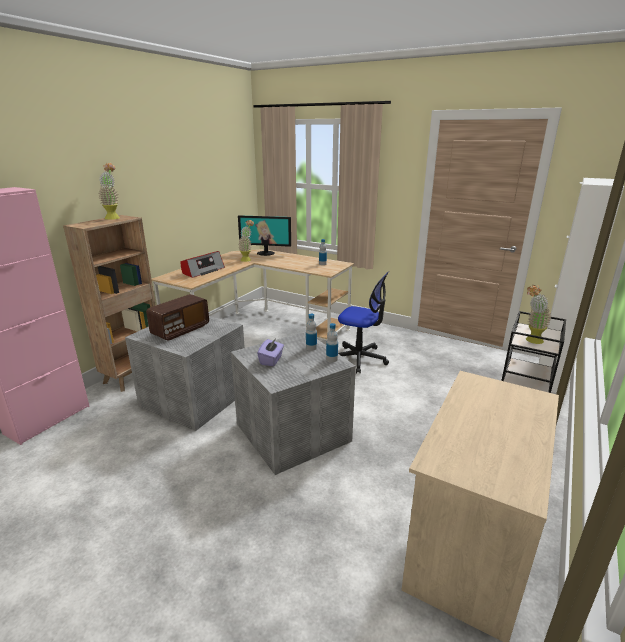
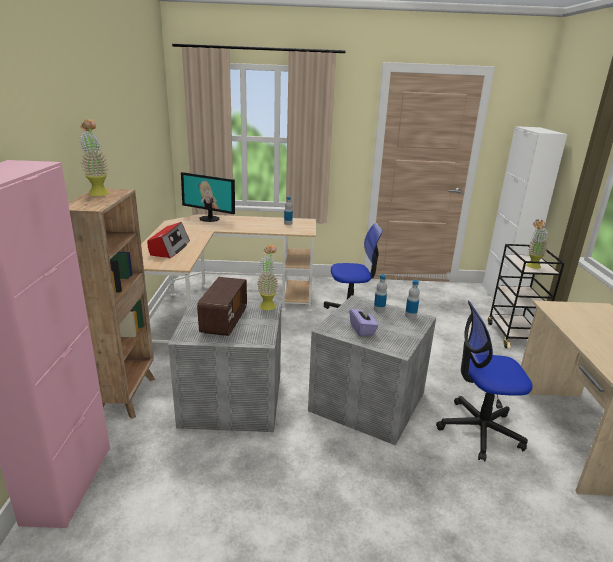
camera: 30 degrees left, 0 degrees up
monitor [238,215,291,256] -> monitor turned 45 degrees clockwise [181,172,235,222]
potted plant [238,220,254,262] -> potted plant moved to [257,244,278,310]
none -> office chair [436,301,533,461]

